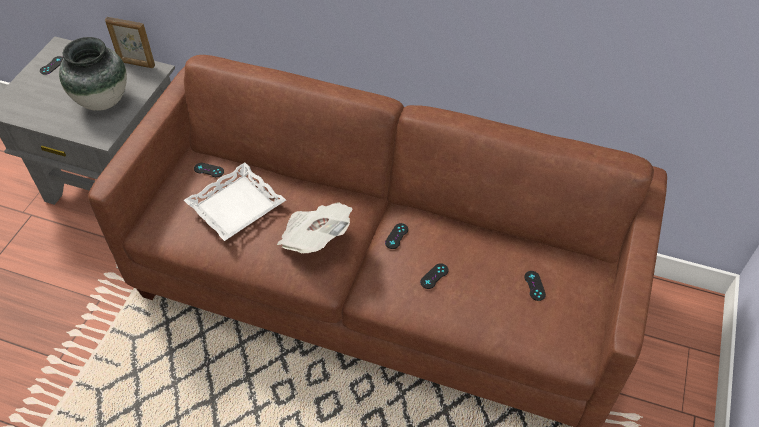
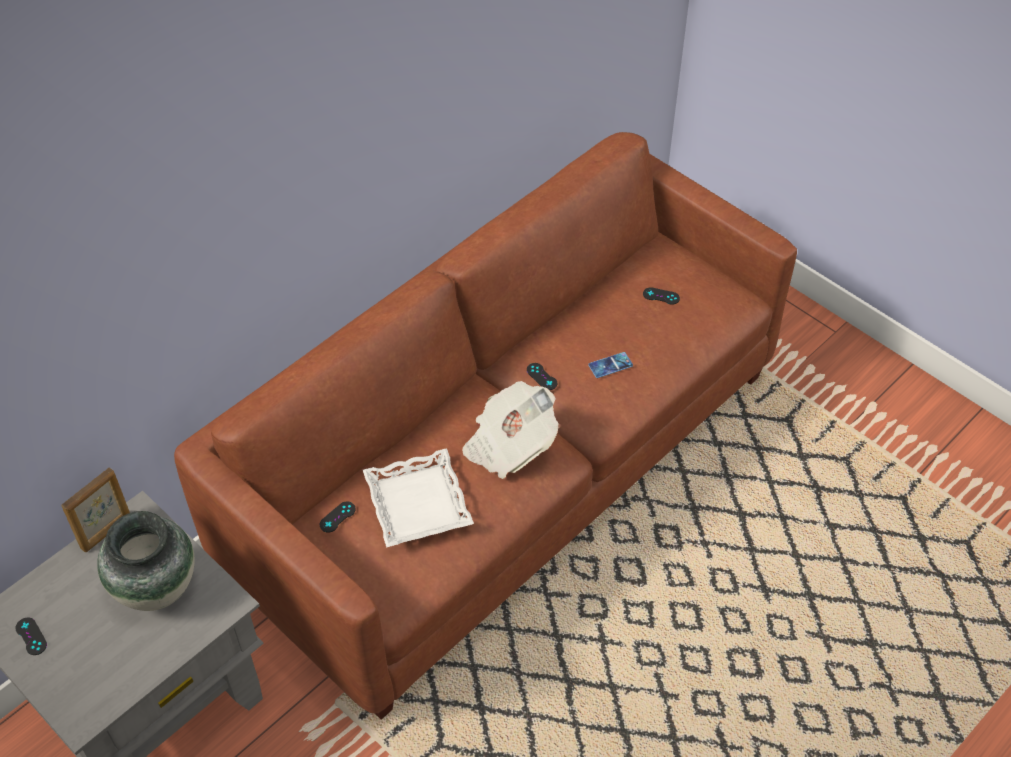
camera: 65 degrees left, 0 degrees up
black game controller [420,263,449,289] -> phone [588,352,633,378]

